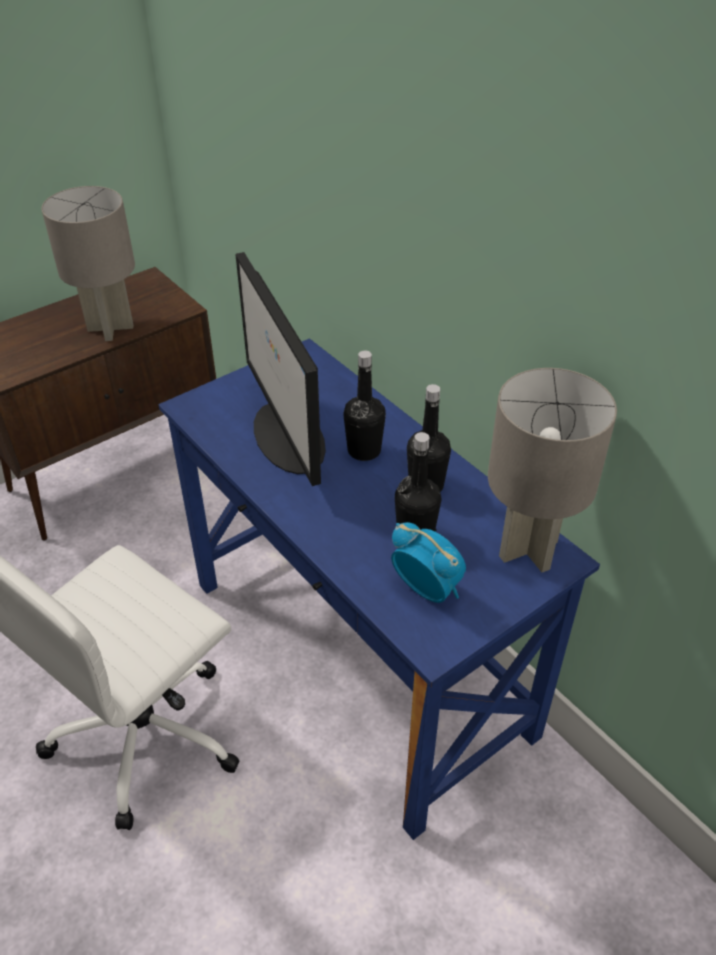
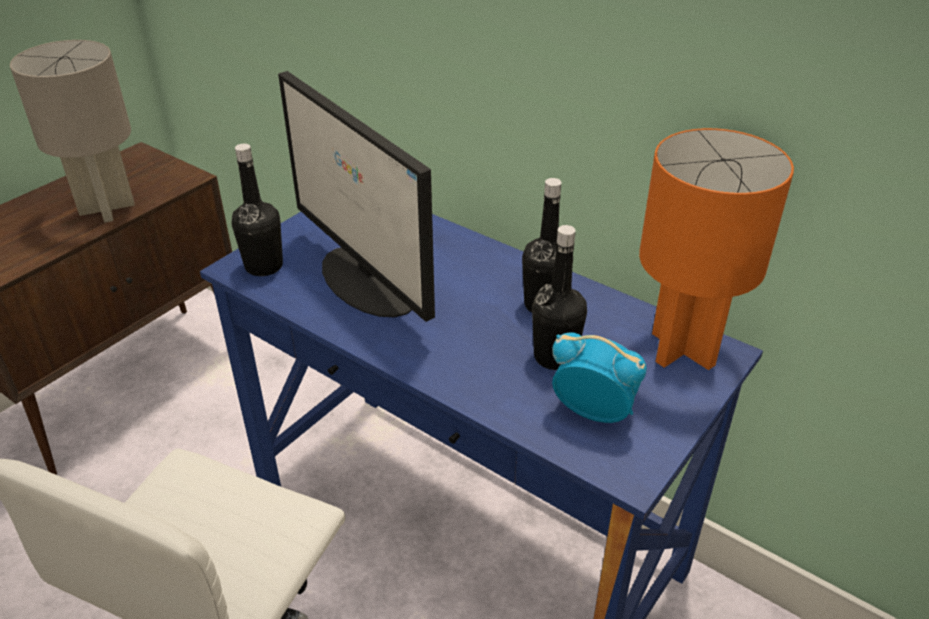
camera: 15 degrees left, 5 degrees down
black bottle [343,351,386,461] -> black bottle moved to [232,144,283,276]
grey table lamp [488,368,617,572] -> orange table lamp [639,128,794,370]

